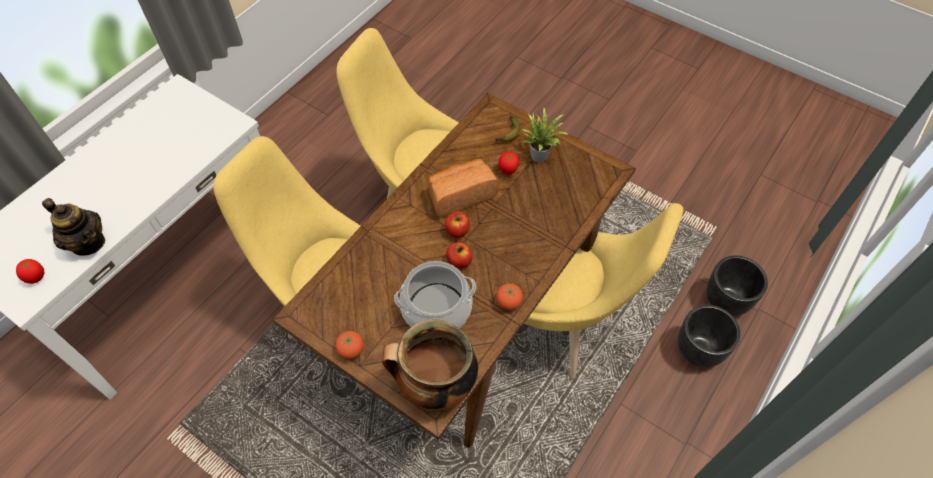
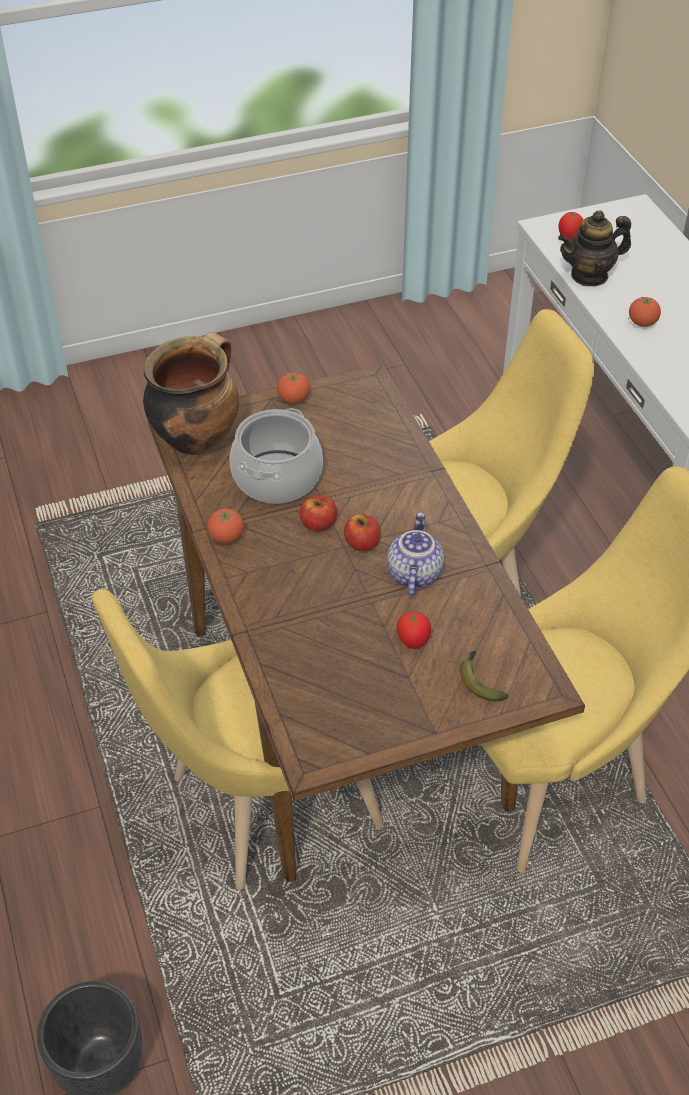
camera: 125 degrees right, 10 degrees down
bread [427,159,498,217] -> teapot [387,512,444,596]
potted plant [523,108,567,162] -> none
black planter [678,305,741,368] -> none
none -> tomato [629,297,661,327]

